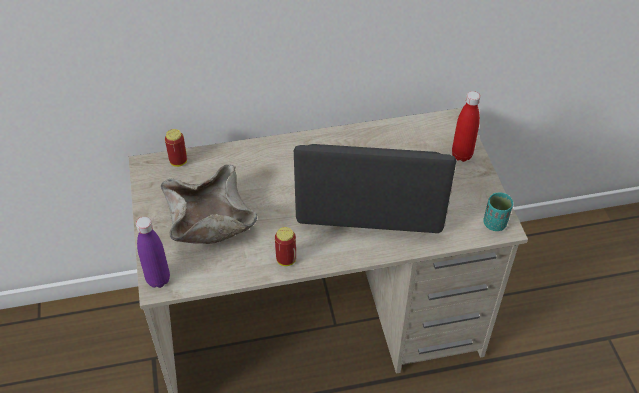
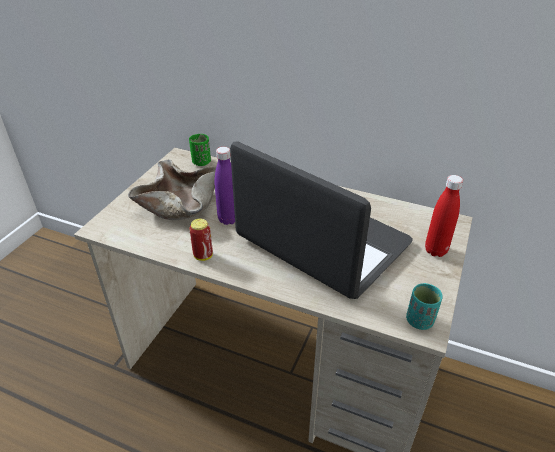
camera: 35 degrees right, 10 degrees down
purple bottle [136,217,170,288] -> purple bottle moved to [215,147,235,225]
can [165,129,187,167] -> green cup [189,134,211,166]

